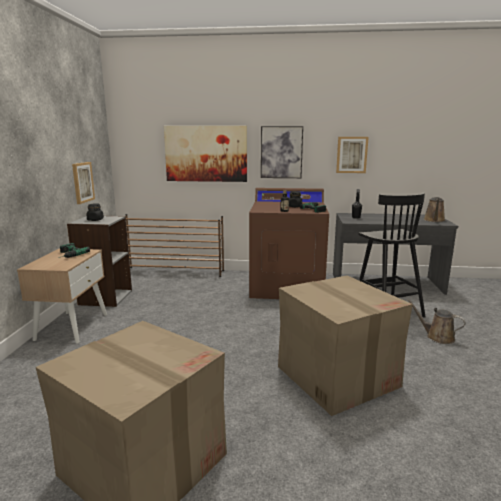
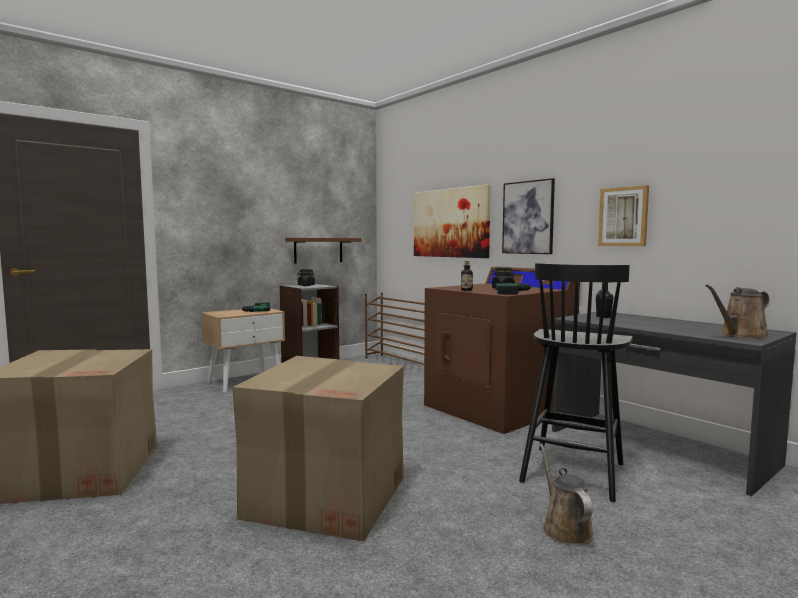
camera: 45 degrees right, 10 degrees down
picture [72,162,95,204] -> brown shelf [285,238,361,263]

